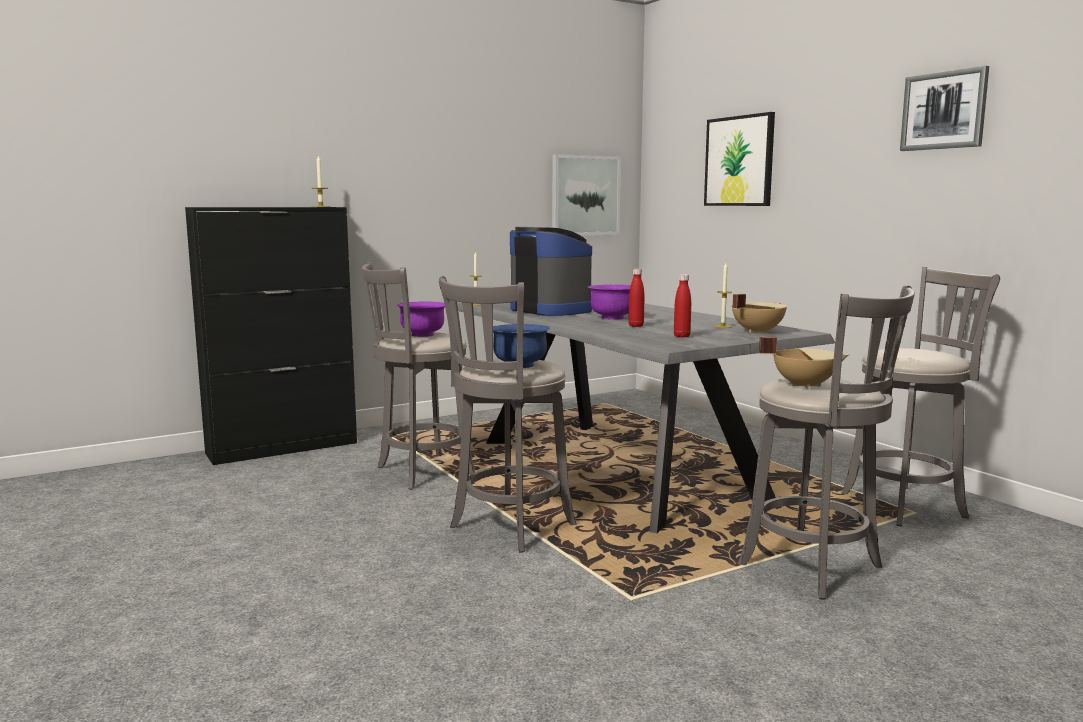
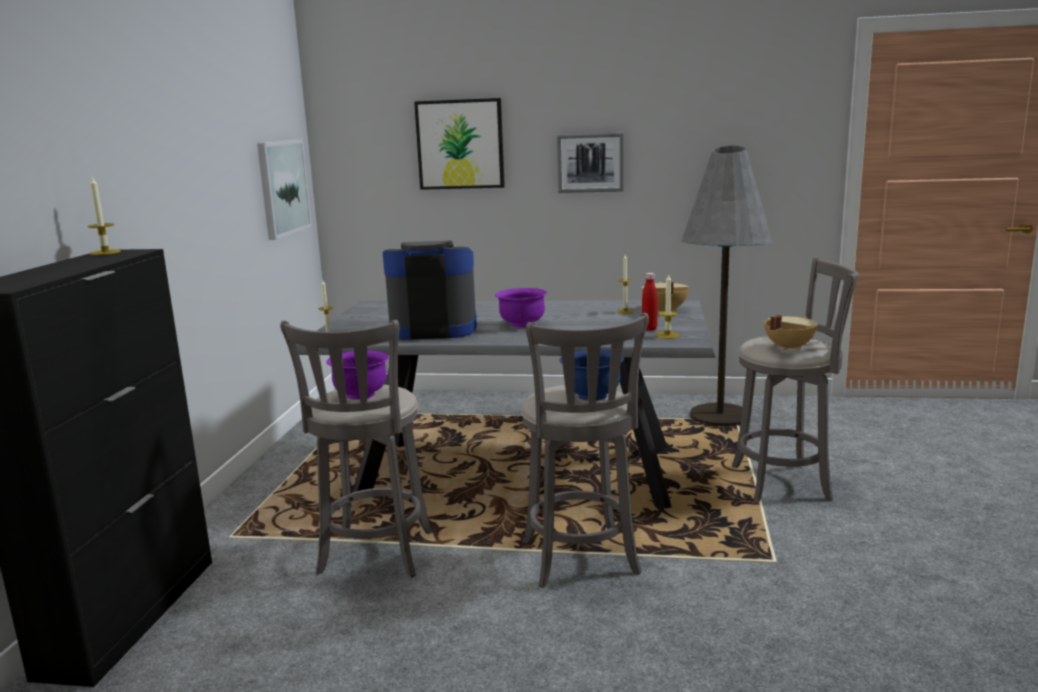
camera: 50 degrees left, 5 degrees up
red bottle [629,269,645,327] -> none
grey stool [841,267,1000,527] -> grey floor lamp [681,146,772,426]
picture [900,66,989,151] -> picture moved to [557,133,624,193]
none -> candle [656,273,680,339]

